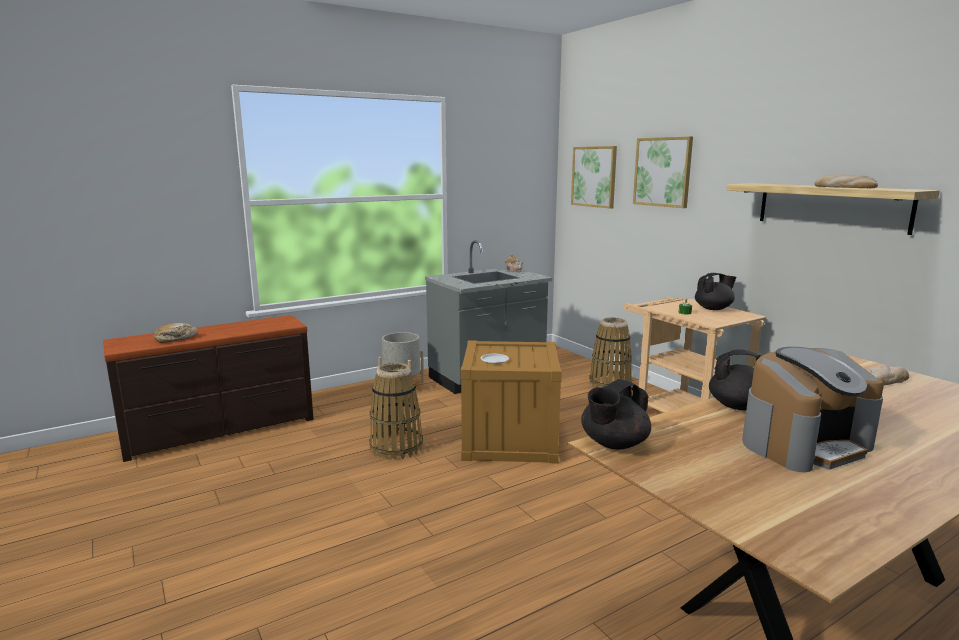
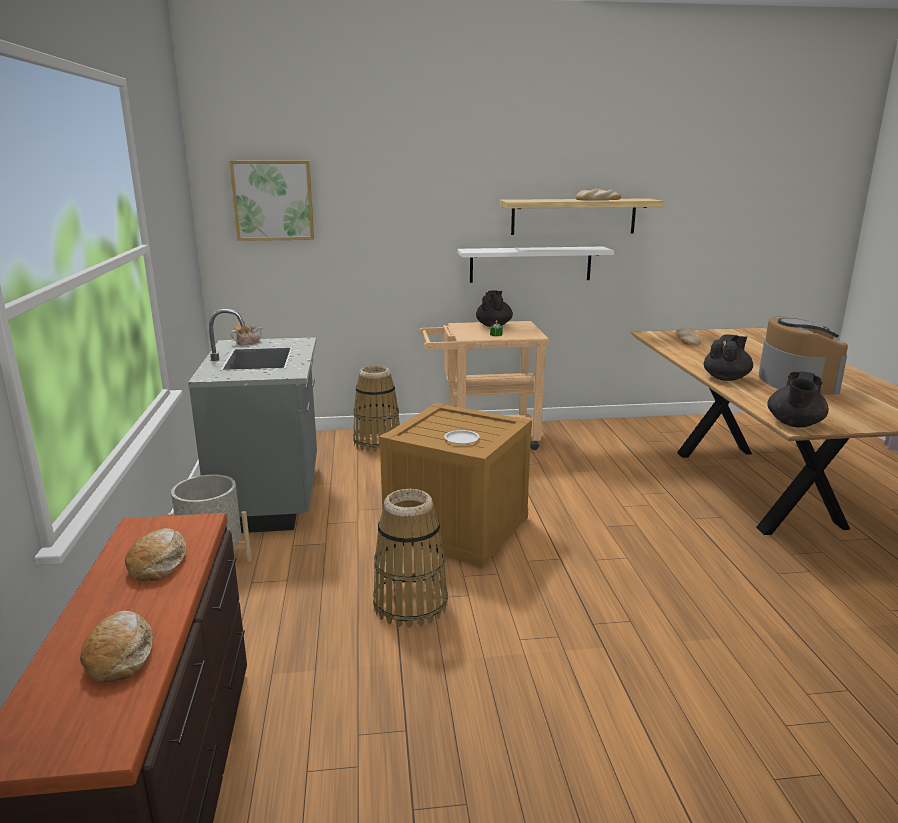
camera: 65 degrees left, 5 degrees up
black teapot [581,379,651,449] -> black teapot turned 45 degrees clockwise [767,371,829,428]
picture [633,136,693,208] -> none
none -> bread [125,528,187,581]
none -> white shelf [458,246,614,283]

